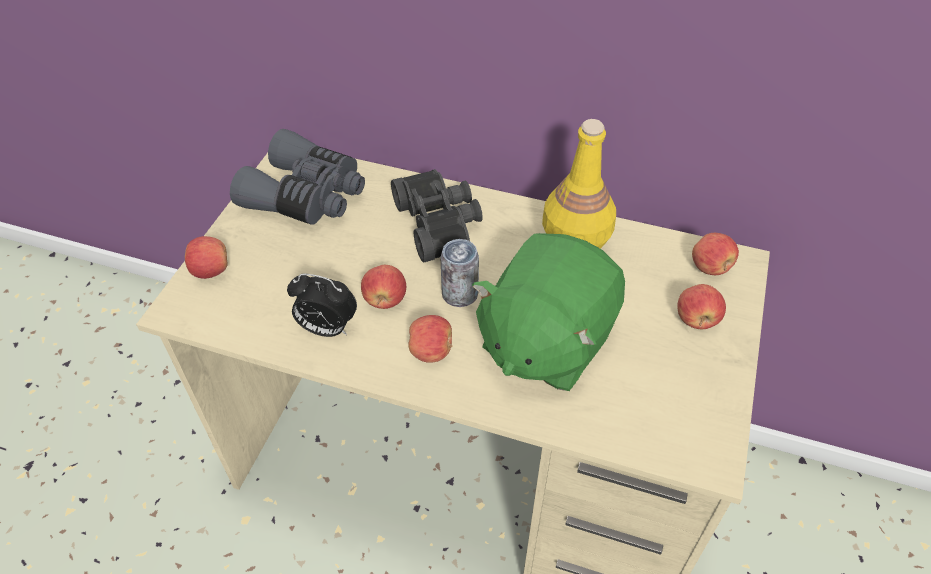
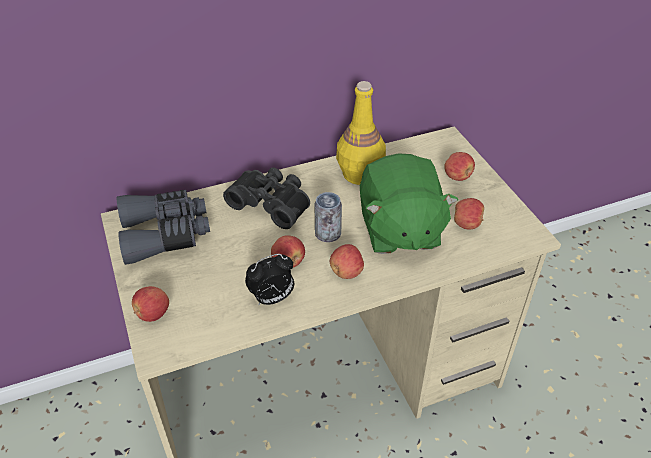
camera: 40 degrees left, 5 degrees down
apple [692,233,739,275] -> apple moved to [454,198,484,229]

